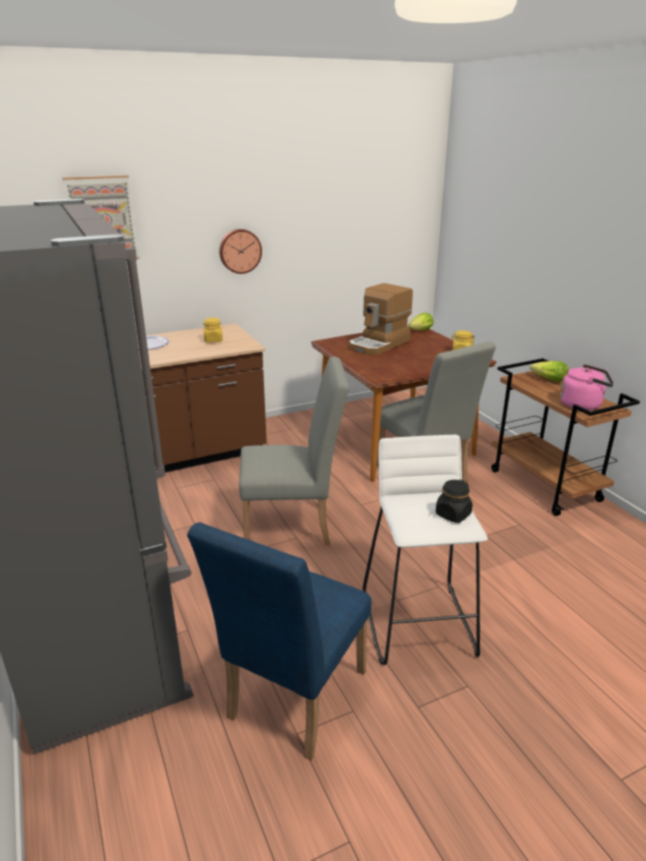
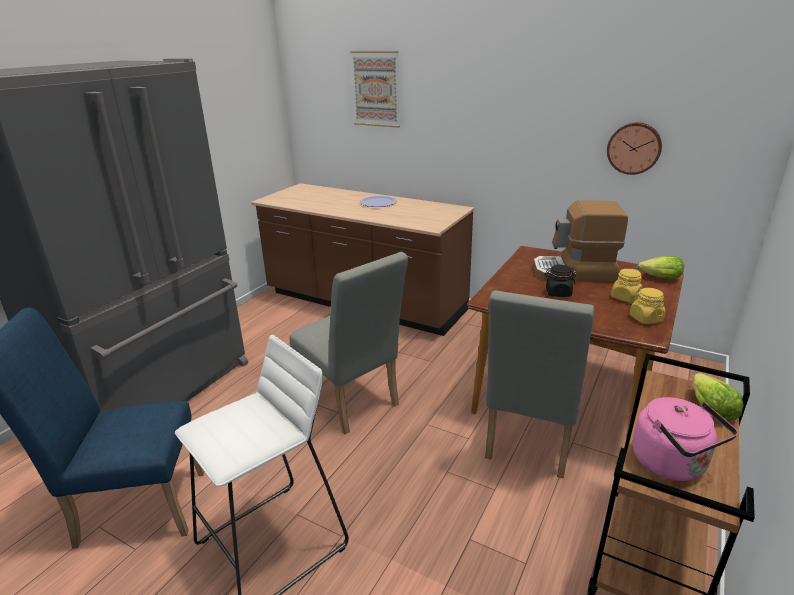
camera: 55 degrees right, 0 degrees up
yellow jar [204,318,223,343] -> yellow jar moved to [611,269,643,303]
wall clock [219,229,262,274] -> wall clock moved to [607,122,662,175]
black jar [436,479,473,523] -> black jar moved to [545,265,576,297]

